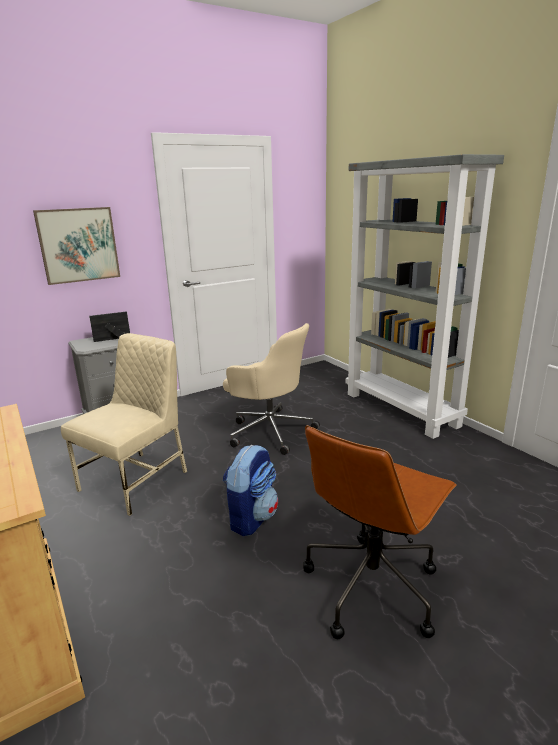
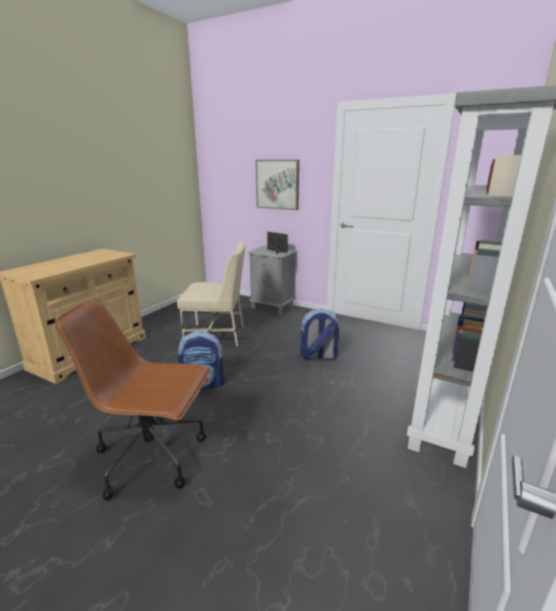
camera: 60 degrees right, 0 degrees up
beige office chair [223,323,320,455] -> backpack [300,309,339,360]

